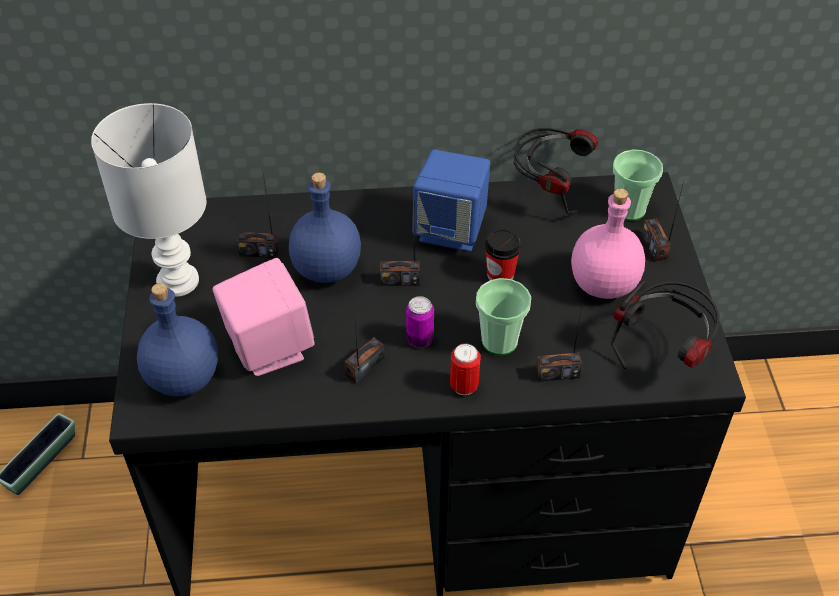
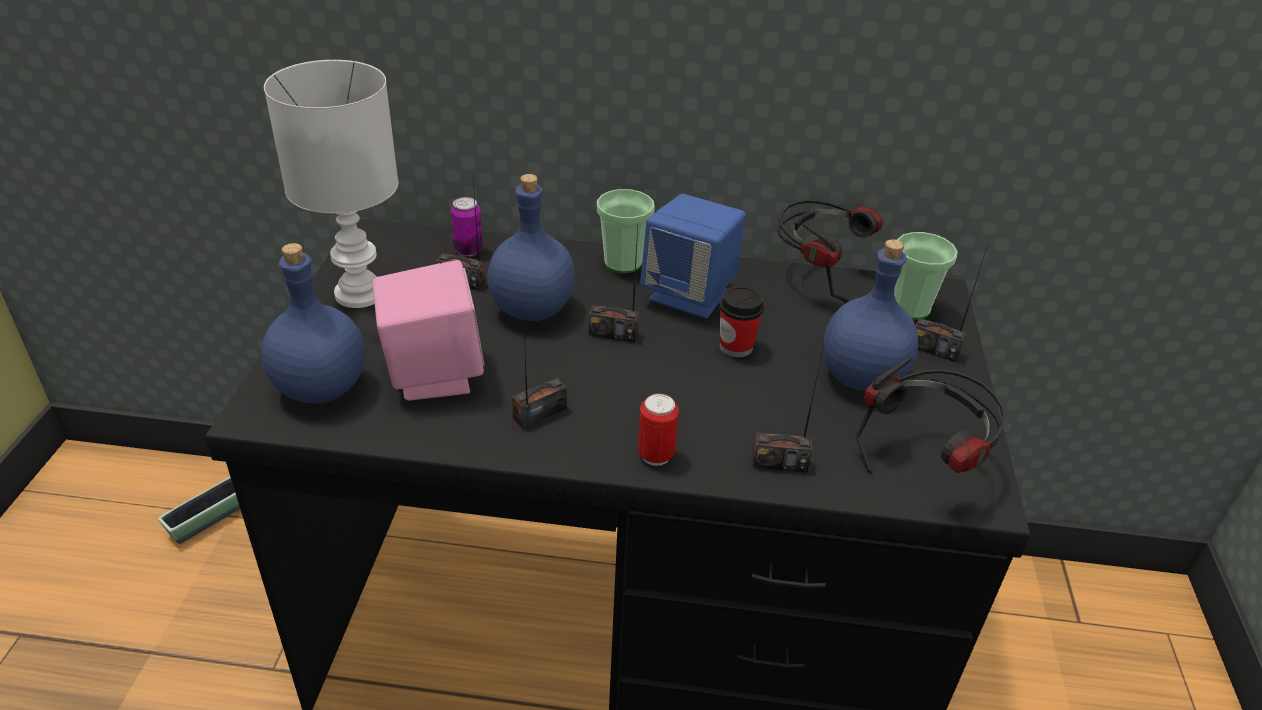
camera: 10 degrees right, 10 degrees down
can [406,296,434,347] -> can moved to [451,197,483,256]
cup [476,278,531,355] -> cup moved to [597,189,655,273]
pink bottle [571,188,645,299] -> blue bottle [823,239,918,391]
radio [642,181,684,262] -> radio turned 60 degrees counterclockwise [915,244,988,362]

